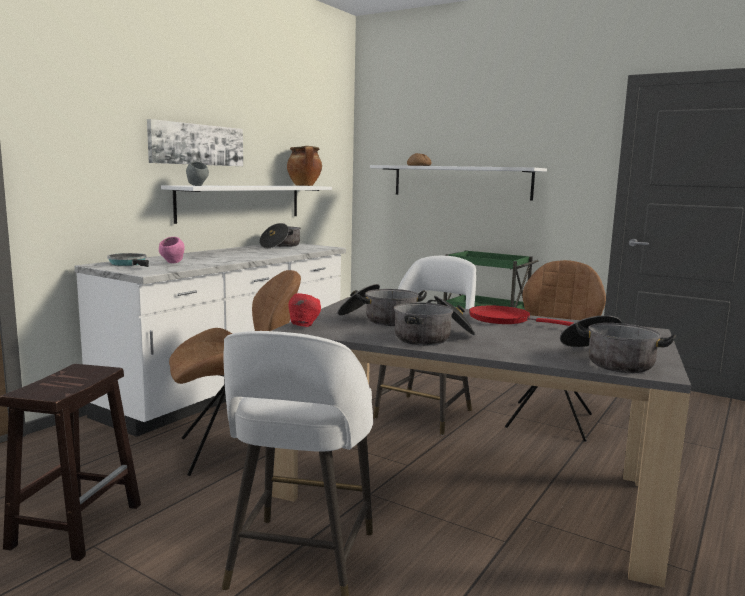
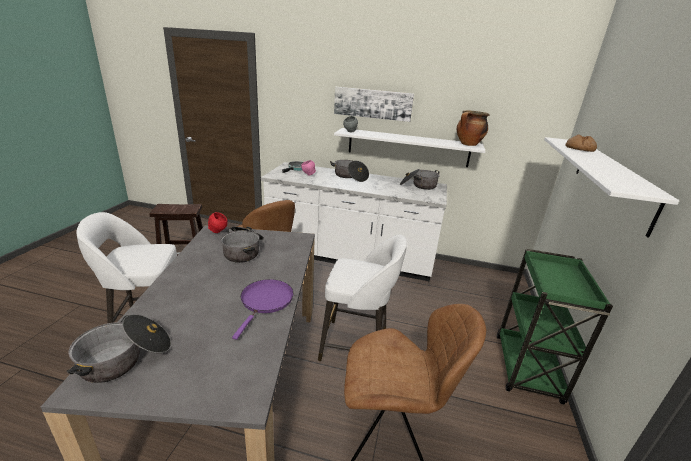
camera: 70 degrees right, 15 degrees up
cooking pot [394,296,476,345] -> cooking pot moved to [330,160,369,182]
red frying pan [469,305,573,326] -> purple frying pan [232,279,294,340]

